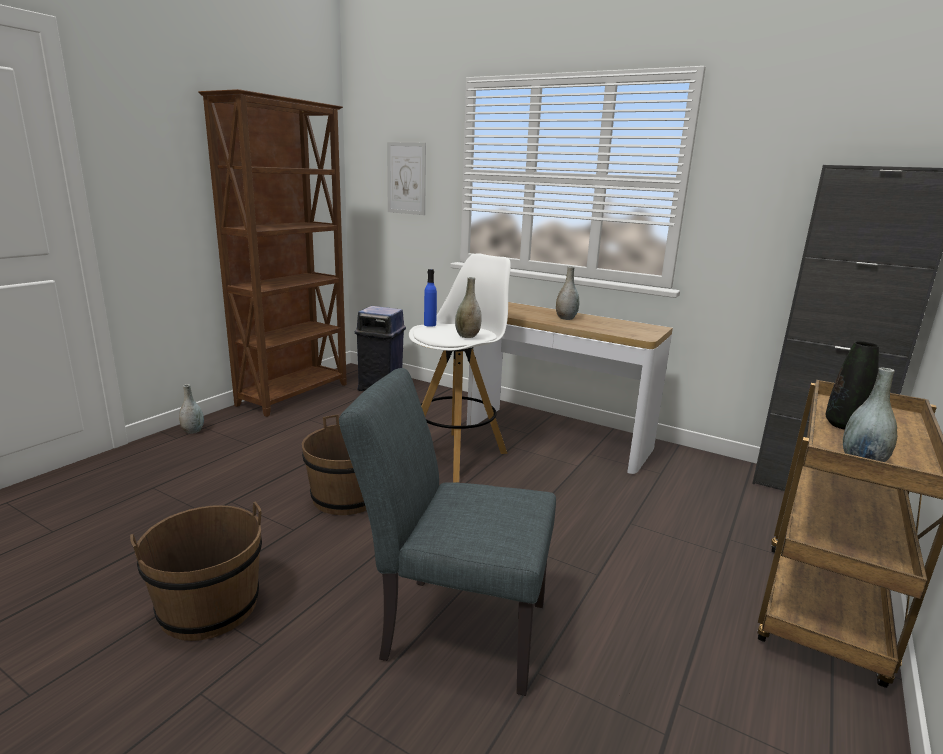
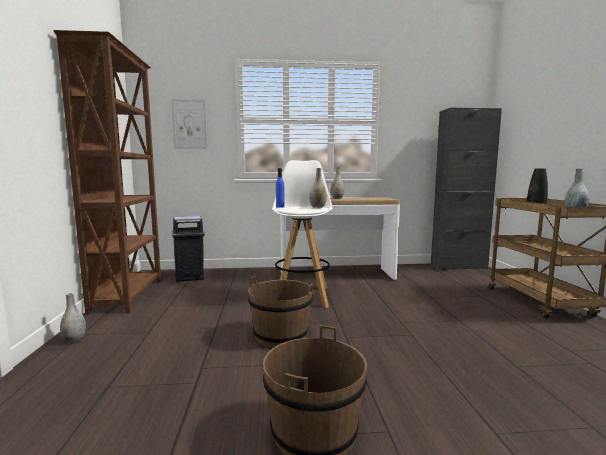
camera: 35 degrees left, 10 degrees down
grey chair [339,368,556,696] -> none

